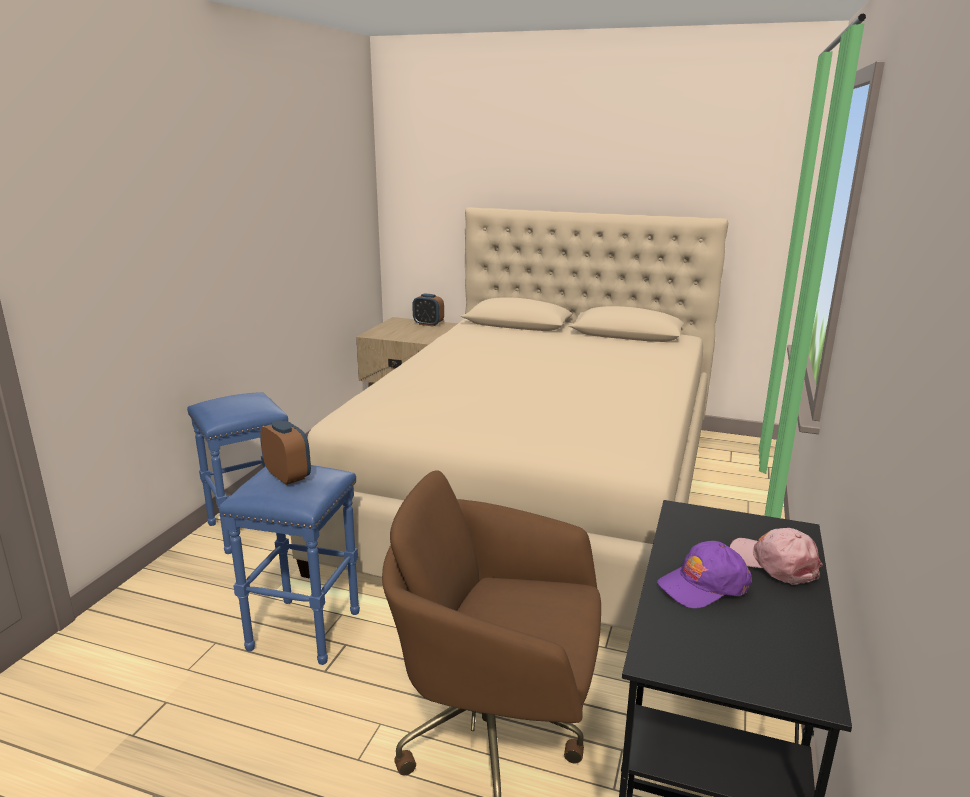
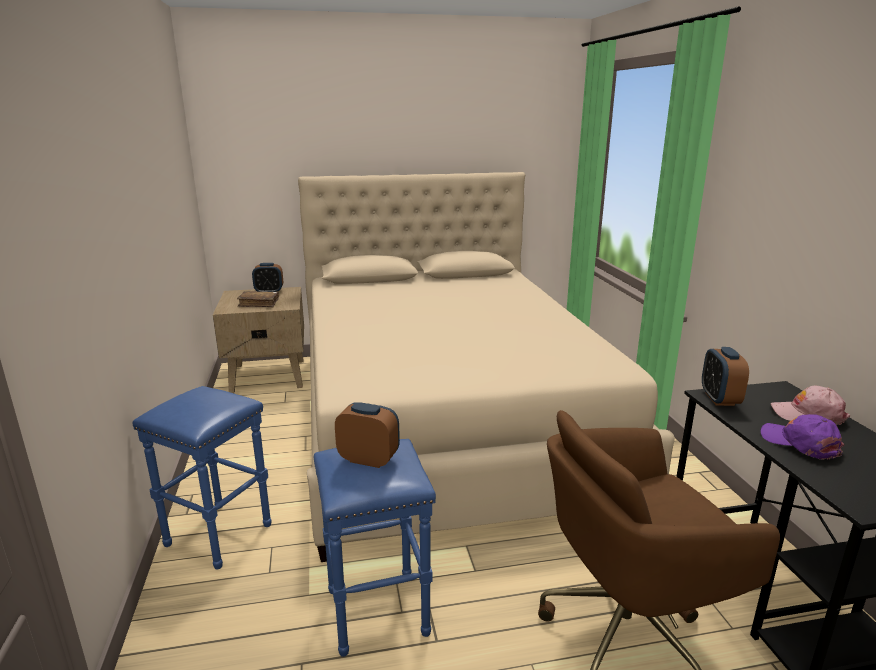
camera: 30 degrees left, 0 degrees up
purple cap [657,541,752,608] -> purple cap turned 105 degrees clockwise [761,414,845,460]
none -> brown book [237,291,279,307]
none -> alarm clock [702,347,749,406]

